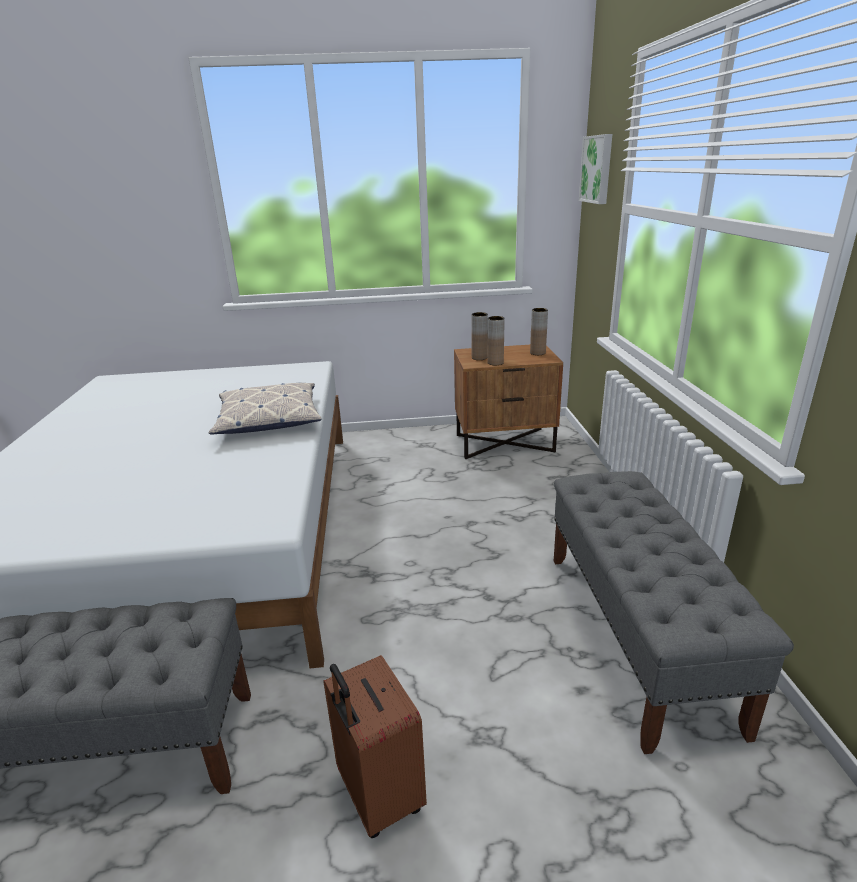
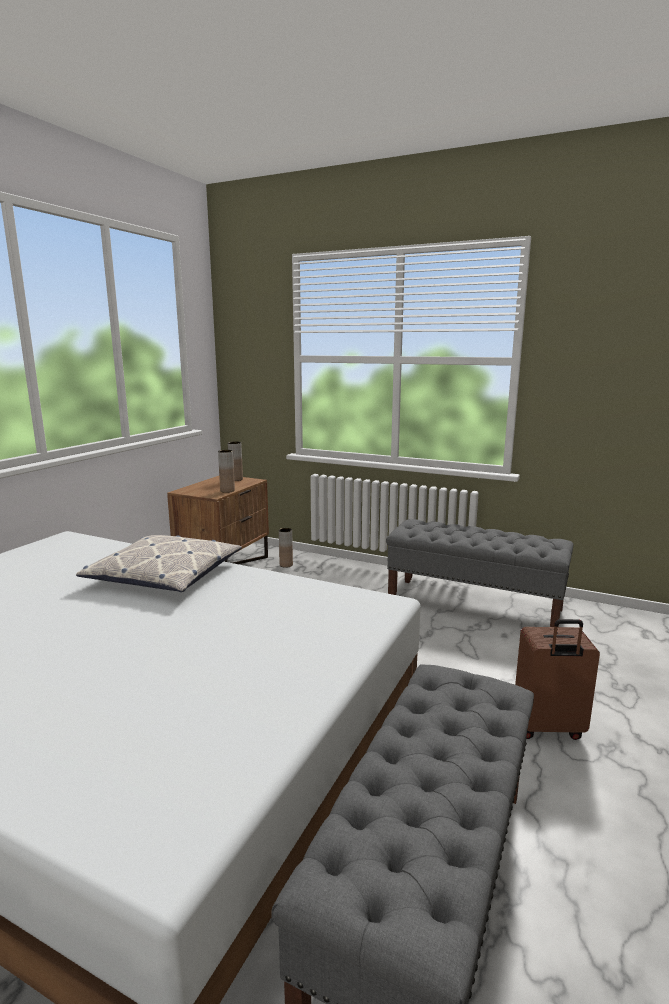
camera: 60 degrees left, 10 degrees down
brown vase [471,312,488,360] -> brown vase moved to [279,528,293,568]
picture [579,134,612,204] -> none

